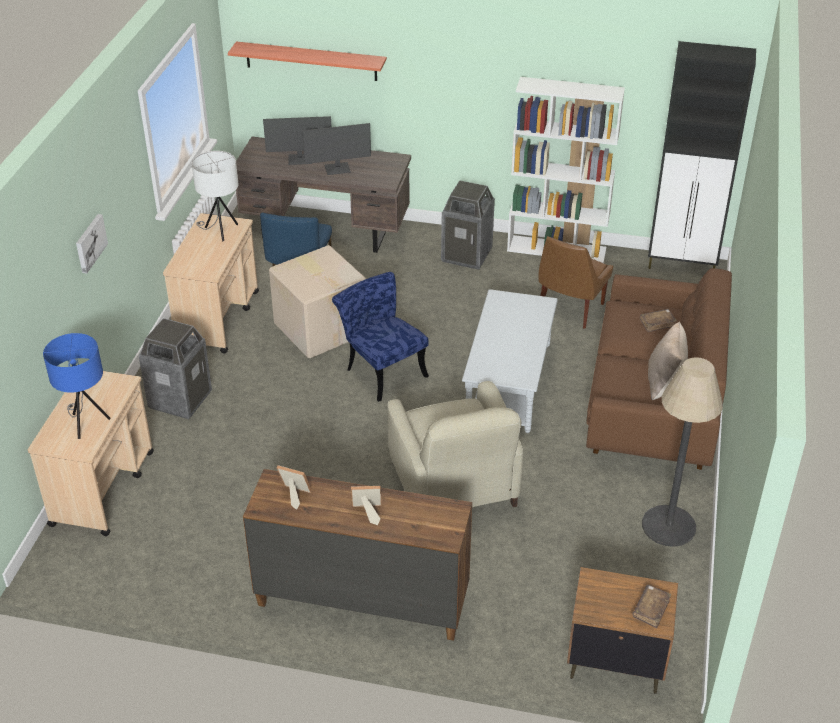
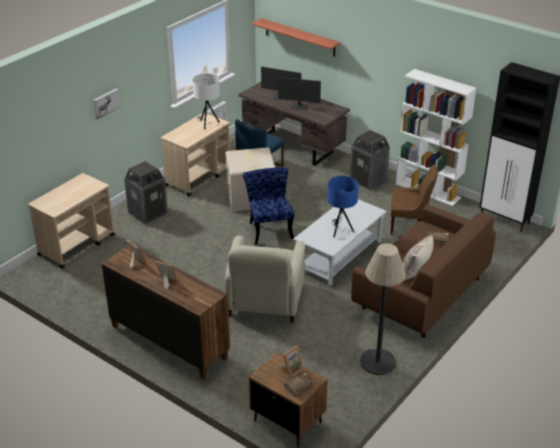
camera: 25 degrees right, 5 degrees down
blue table lamp [43,333,111,439] -> blue table lamp moved to [327,176,359,237]
brown chair [539,236,613,329] -> brown chair turned 135 degrees counterclockwise [391,165,438,235]
none -> picture frame [279,345,304,378]

